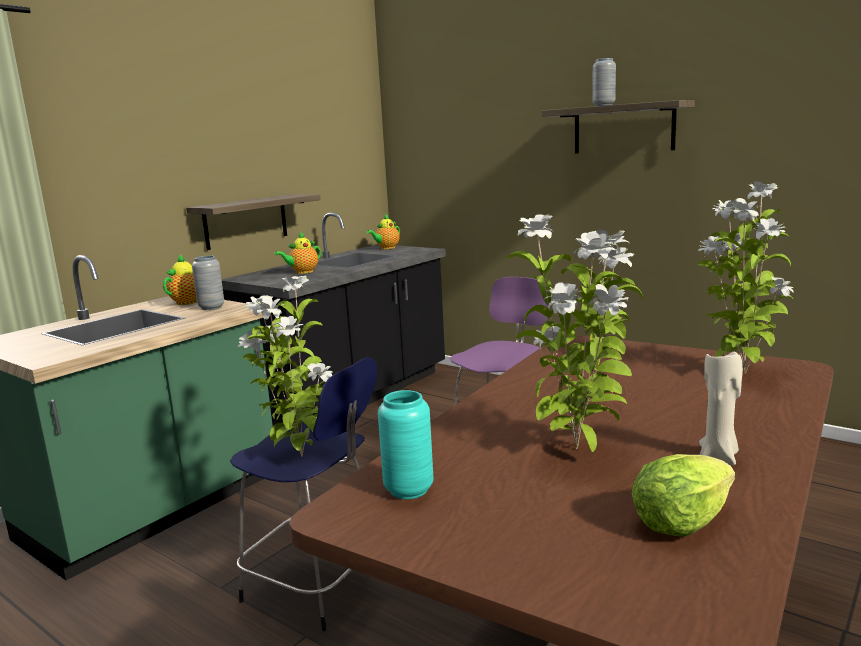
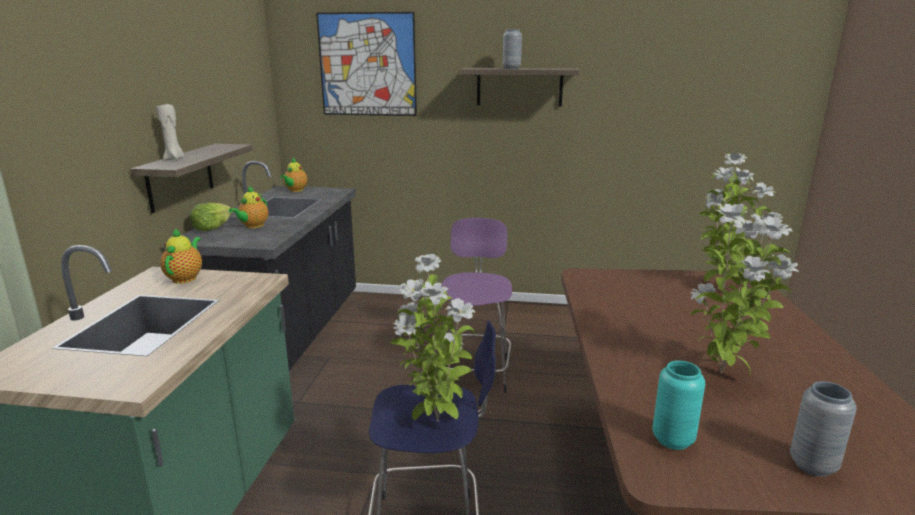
camera: 30 degrees left, 5 degrees up
grey vase [192,256,224,310] -> grey vase moved to [790,381,856,477]
lettuce [632,454,735,537] -> lettuce moved to [190,203,233,231]
beige candle [699,347,743,465] -> beige candle moved to [156,103,184,160]
none -> picture [316,12,417,116]

